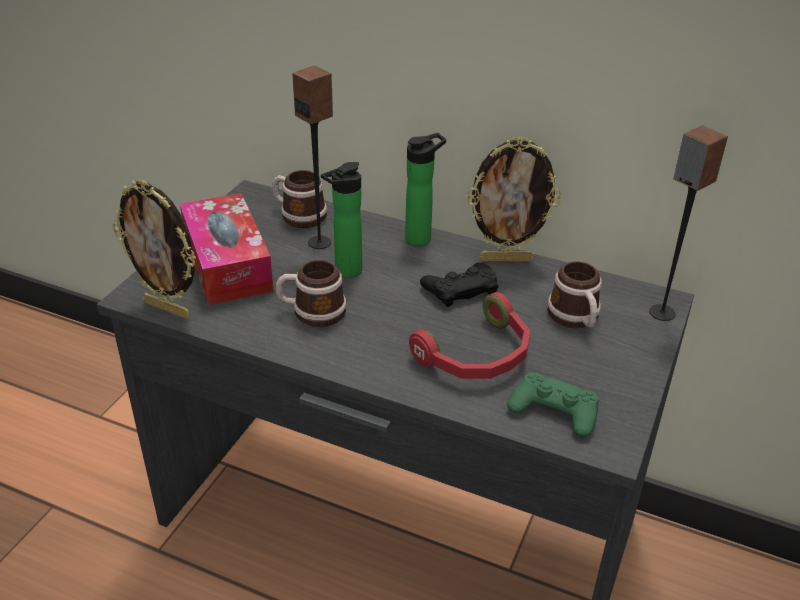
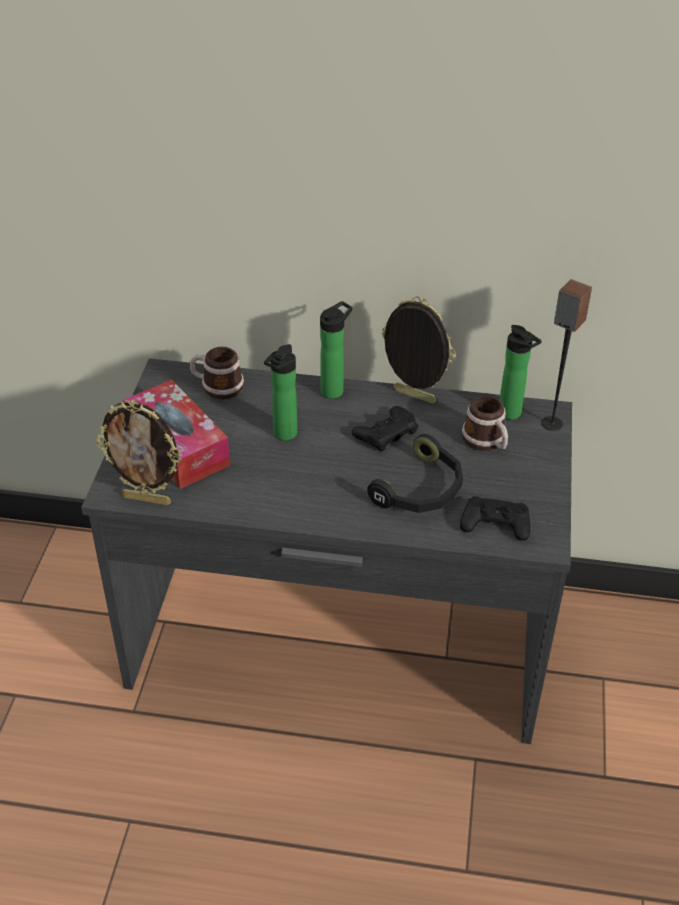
camera: 15 degrees left, 5 degrees up
mug [276,260,347,327] -> none
speaker [292,66,333,249] -> none
red headphones [409,292,530,379] -> black headphones [367,434,463,513]
picture frame [466,137,561,262] -> picture frame turned 135 degrees counterclockwise [382,296,455,404]
green game controller [507,372,598,437] -> black game controller [460,496,530,541]
none -> bottle [500,325,542,420]

